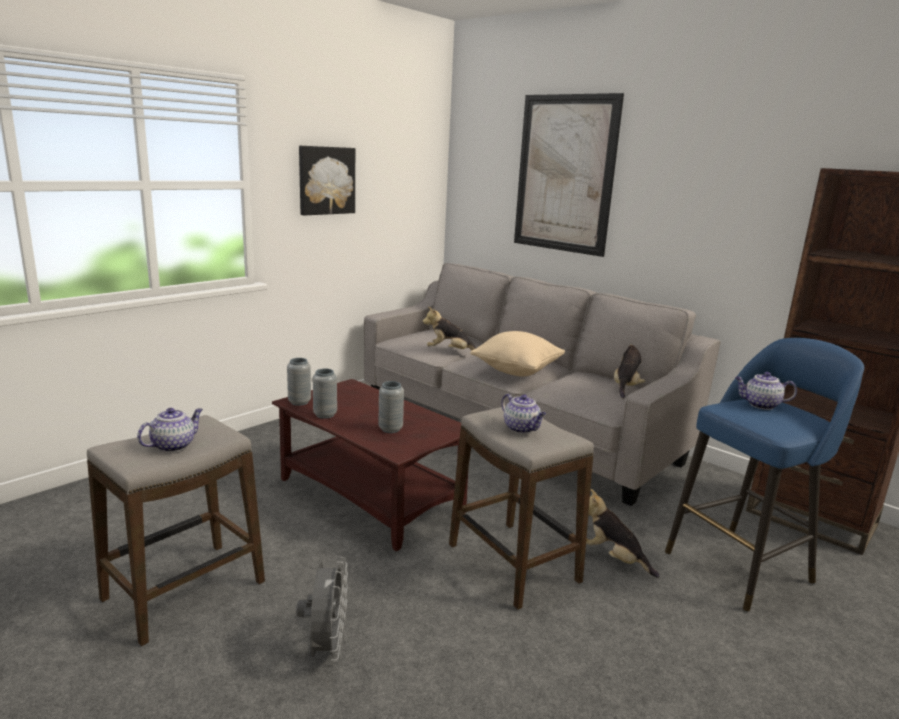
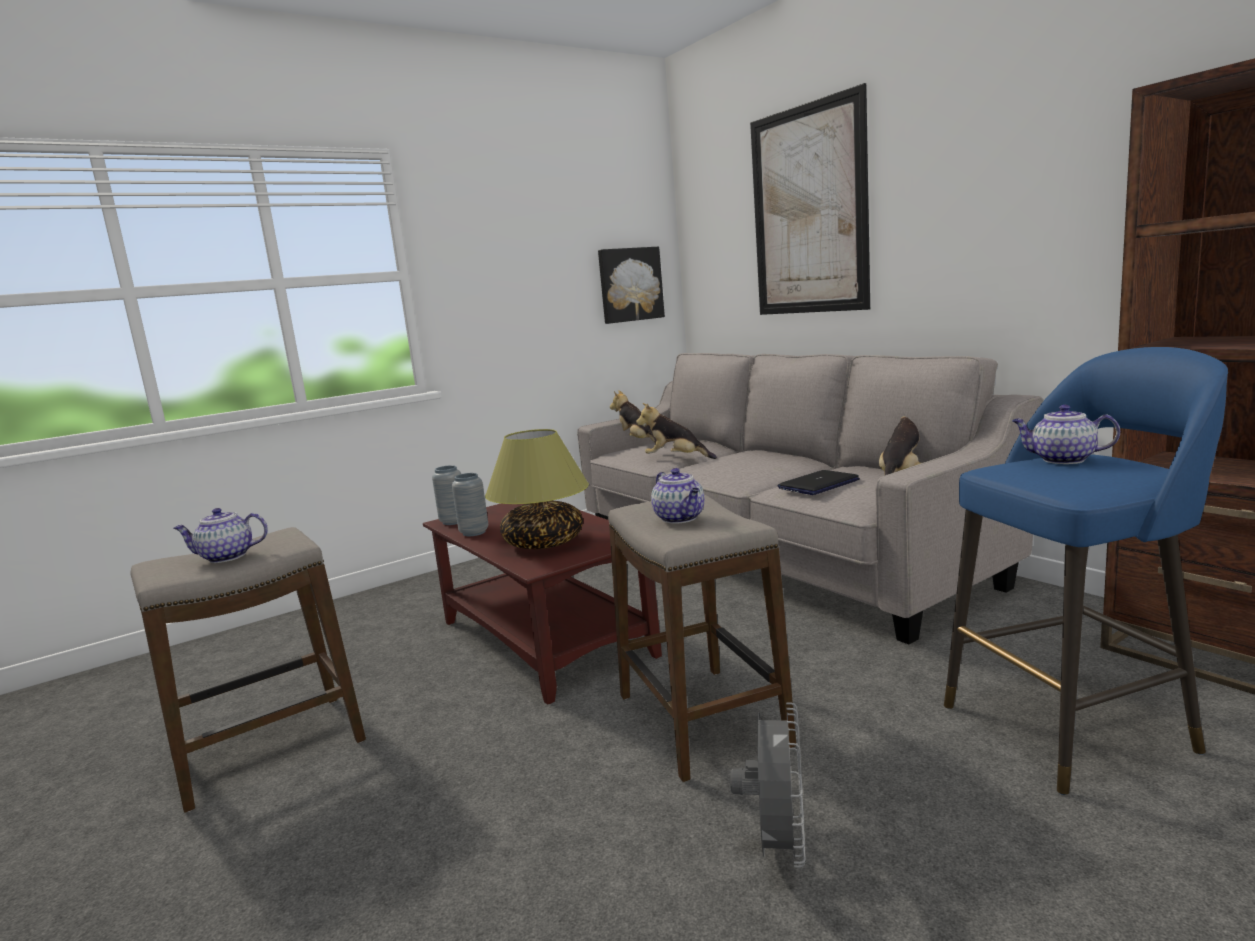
camera: 15 degrees right, 5 degrees down
teapot [137,408,203,452] -> teapot turned 150 degrees counterclockwise [173,508,268,563]
grey fan [296,557,348,662] -> grey fan moved to [730,702,806,868]
picture [299,146,355,215] -> picture moved to [598,247,665,324]
grey vase [378,381,404,433] -> table lamp [485,429,589,549]
beige pillow [470,331,565,377] -> none
plush toy [586,489,659,578] -> plush toy moved to [610,390,665,446]
none -> laptop [777,470,860,495]

